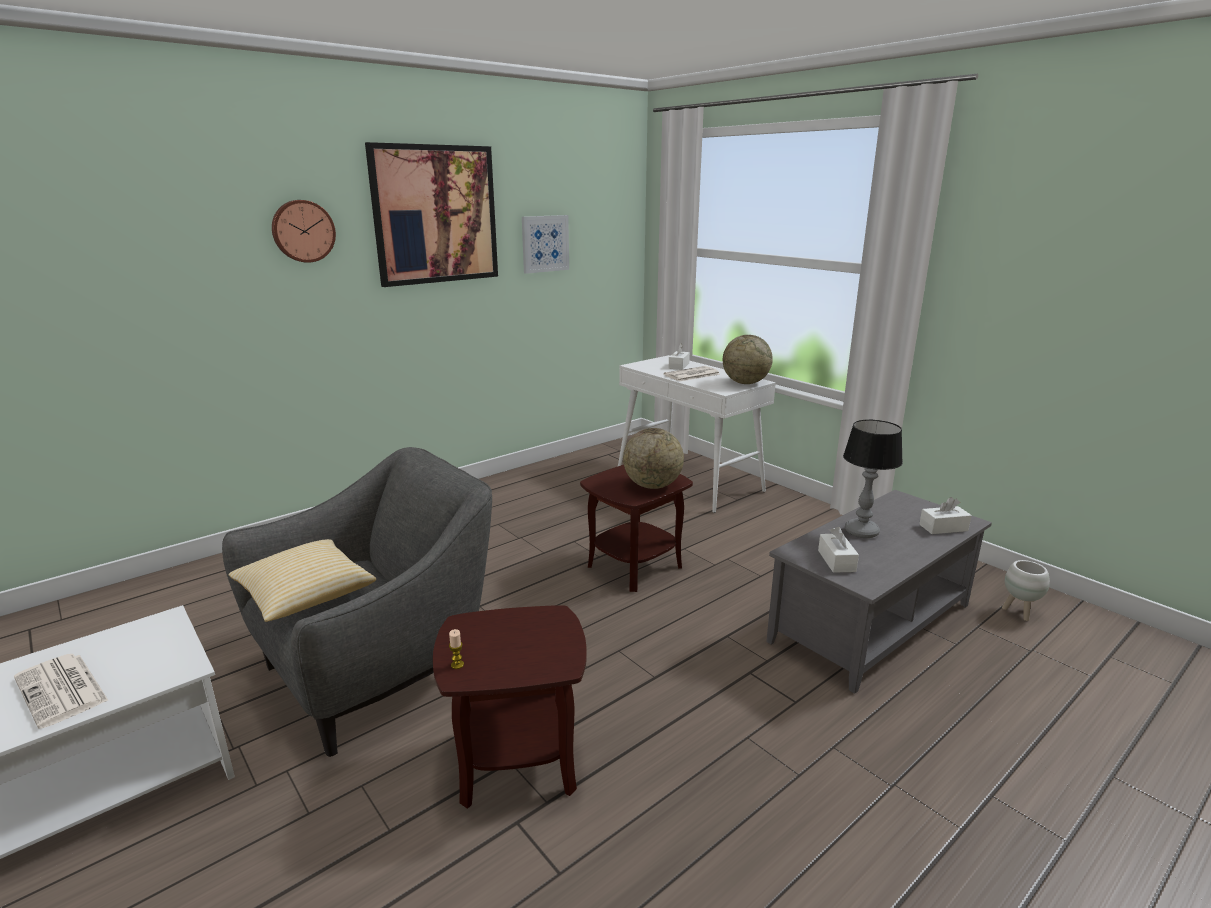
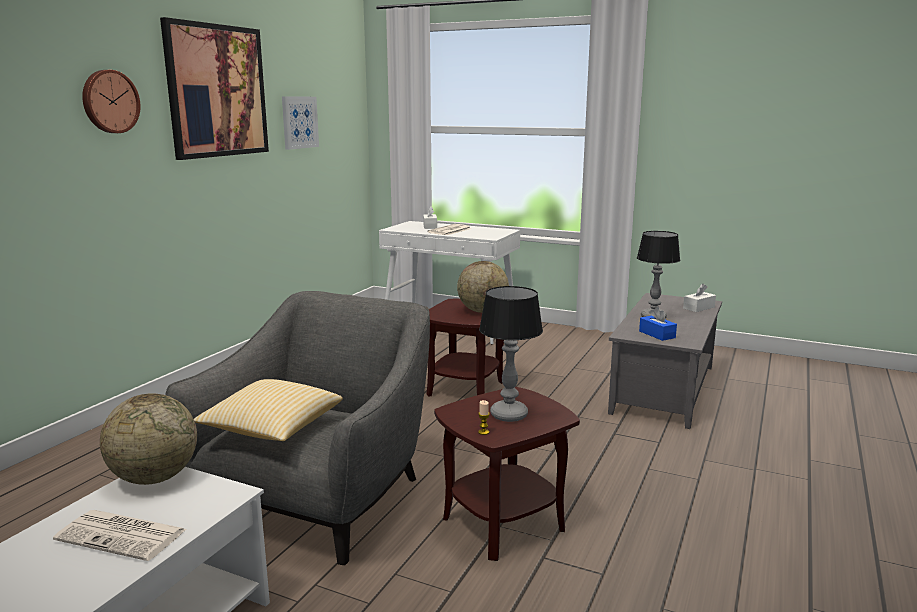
camera: 25 degrees left, 5 degrees down
globe [723,335,773,384] -> globe moved to [100,394,197,485]
white tissue box [818,527,859,573] -> blue tissue box [639,307,677,341]
white planter [1002,560,1050,621] -> none
none -> table lamp [479,286,543,422]

